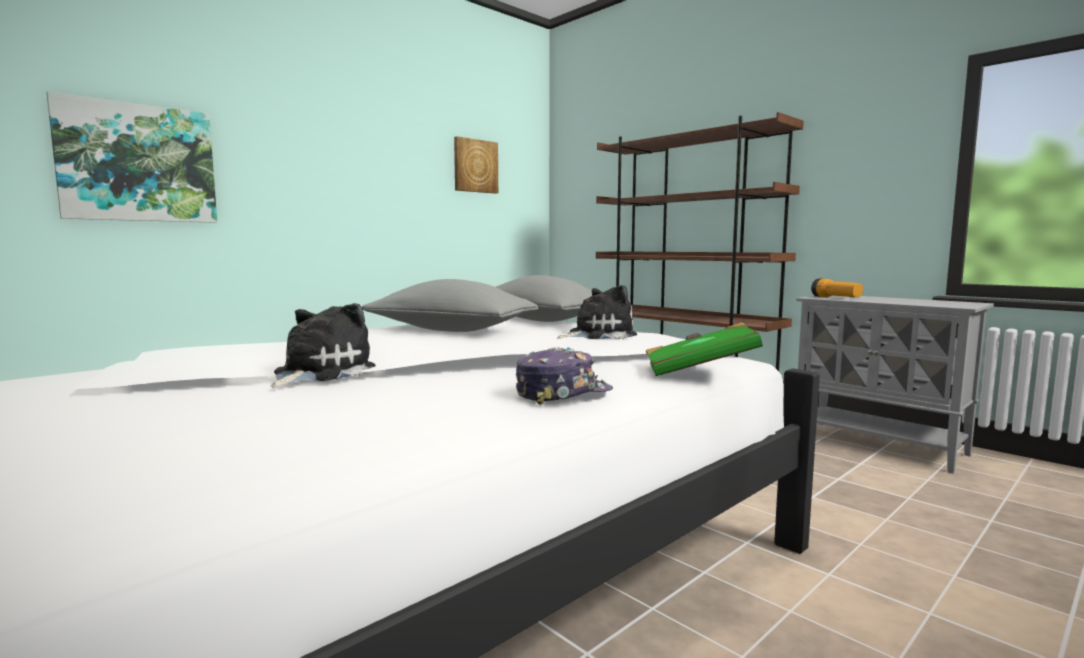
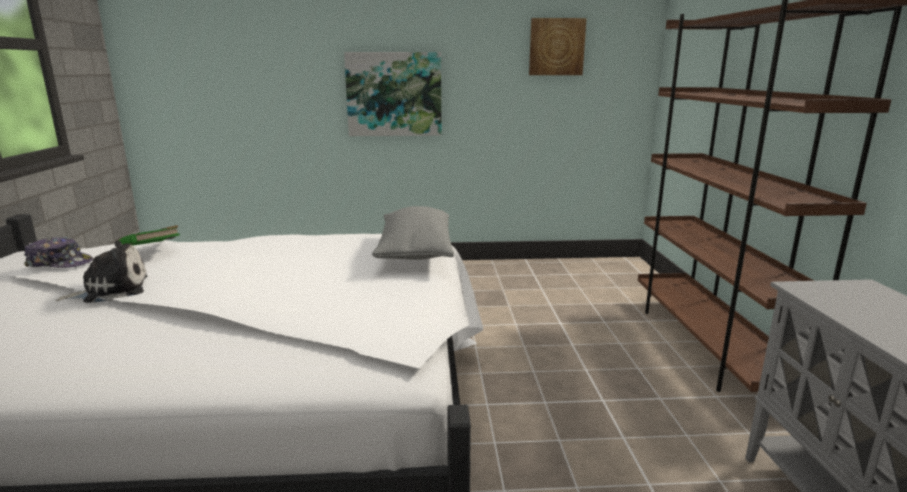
camera: 40 degrees right, 10 degrees up
picture [47,91,217,223] -> picture moved to [344,52,441,136]
grey pillow [362,279,539,332] -> none
cap [516,348,613,405] -> cap moved to [24,237,93,268]
plush toy [557,285,637,339] -> none
green book [646,322,763,376] -> green book moved to [116,225,180,246]
flashlight [811,278,863,297] -> none

